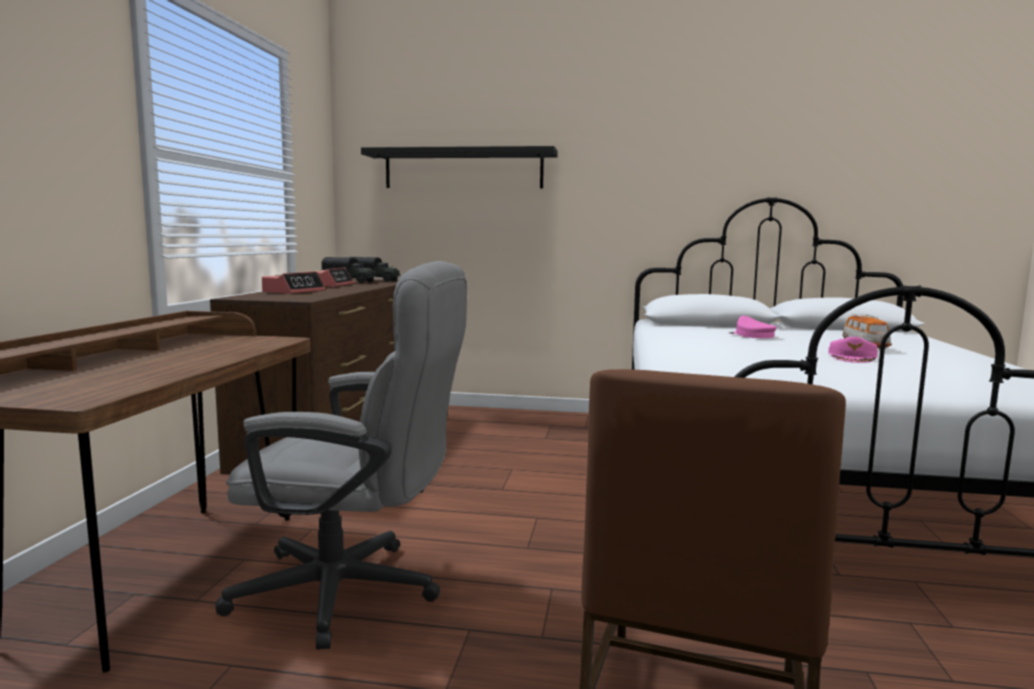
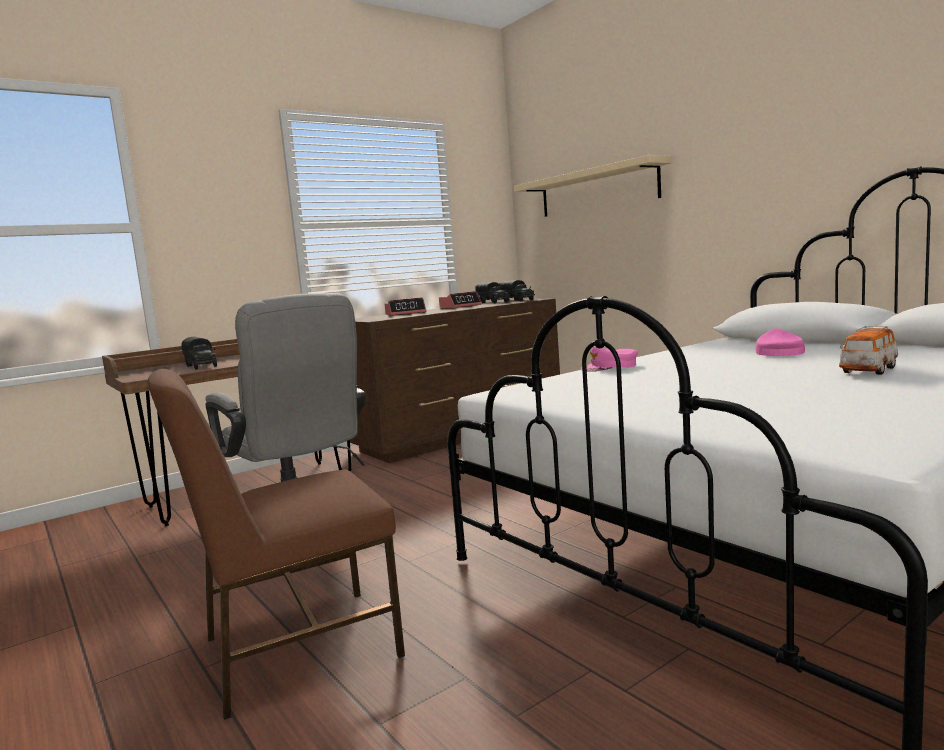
camera: 45 degrees right, 0 degrees up
black shelf [361,146,558,188] -> beige shelf [514,155,672,217]
pink cap [828,337,878,363] -> pink cap moved to [581,346,638,372]
none -> toy truck [181,337,217,370]

